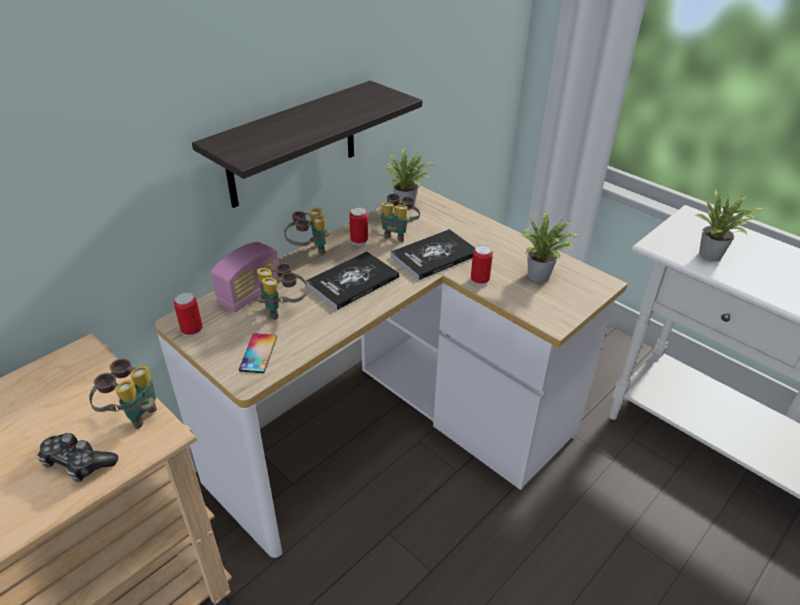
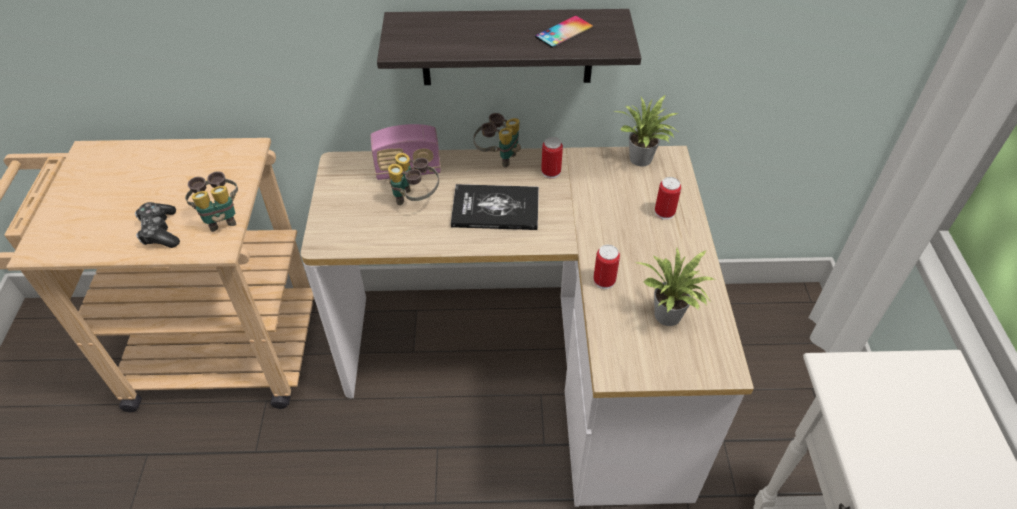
camera: 45 degrees right, 10 degrees up
can [174,292,203,337] -> can moved to [655,177,681,220]
phone [239,333,277,373] -> phone moved to [535,16,593,48]
binoculars [381,194,420,242] -> none
book [391,229,475,280] -> none
potted plant [694,189,764,261] -> none

